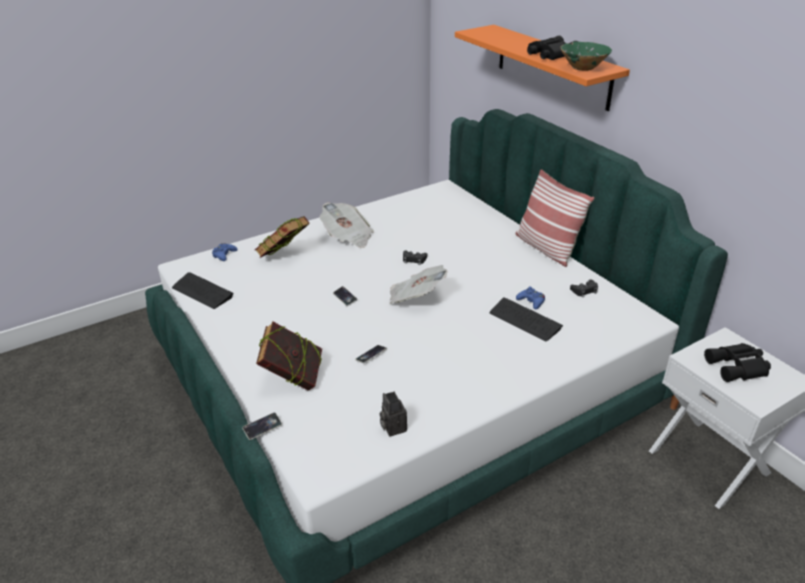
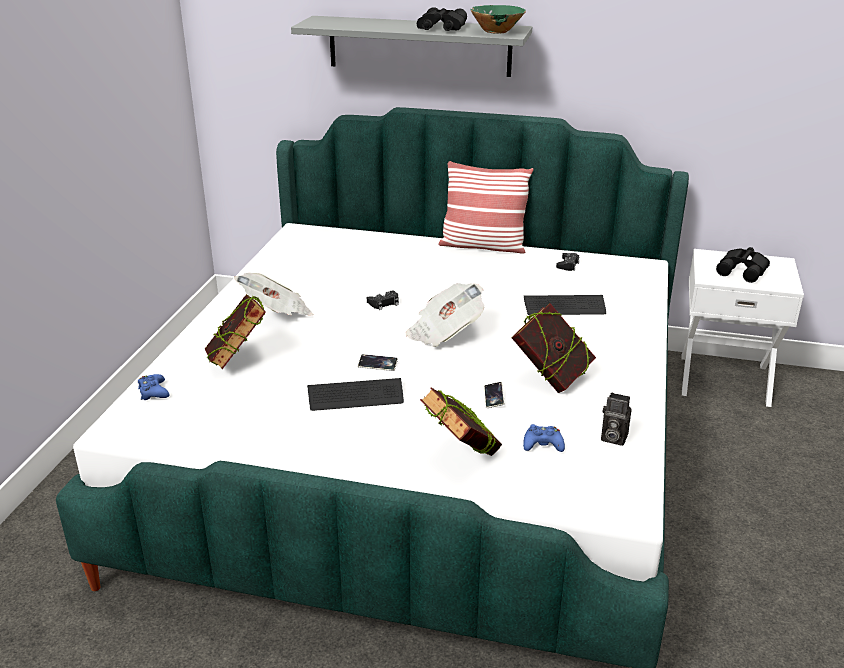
camera: 45 degrees left, 5 degrees down
keyboard [172,272,234,309] -> keyboard moved to [307,378,404,411]
phone [242,412,282,440] -> none
orange shelf [455,25,630,111] -> grey shelf [291,16,532,77]
blue game controller [516,286,545,310] -> blue game controller moved to [523,424,565,452]
none -> book [511,303,596,393]

